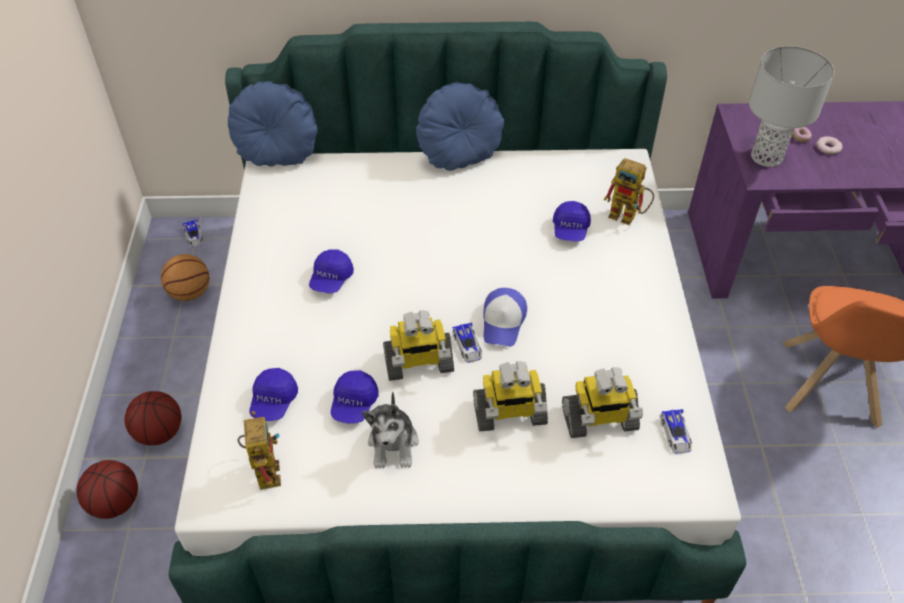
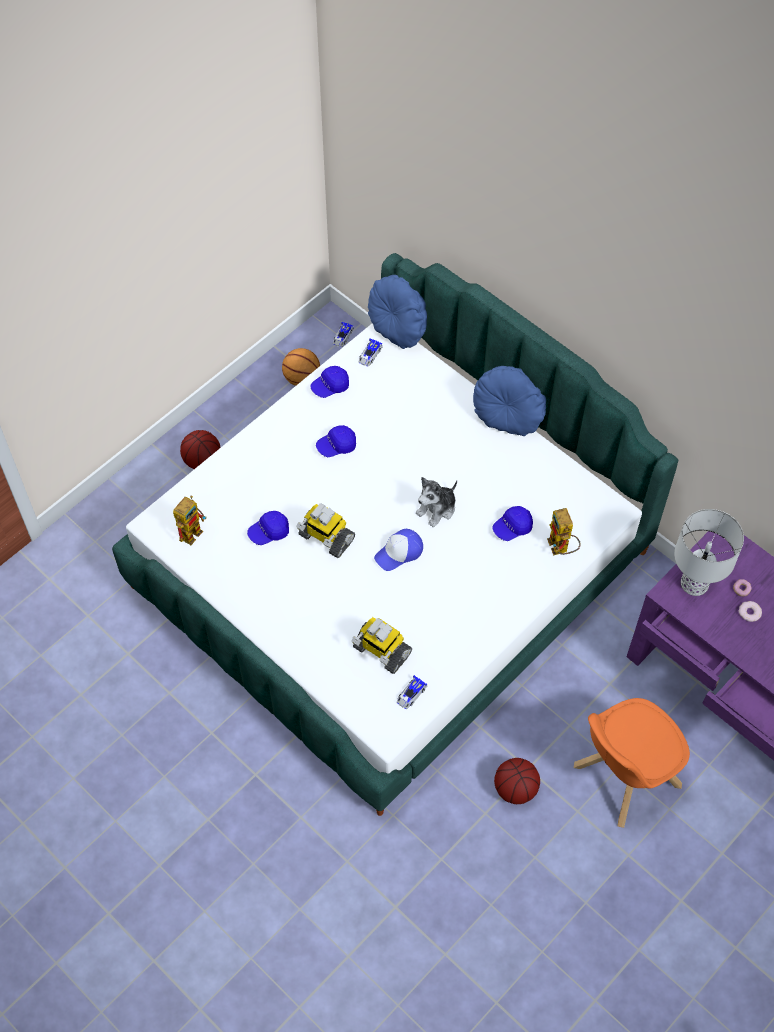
camera: 45 degrees right, 10 degrees up
basketball [76,460,138,519] -> basketball moved to [494,758,540,804]
blue cap [249,368,298,421] -> blue cap moved to [310,366,349,398]
plush toy [362,391,419,468] -> plush toy moved to [416,477,457,528]
toy car [452,322,482,363] -> toy car moved to [358,338,383,366]
toy robot [473,361,548,431] -> none

